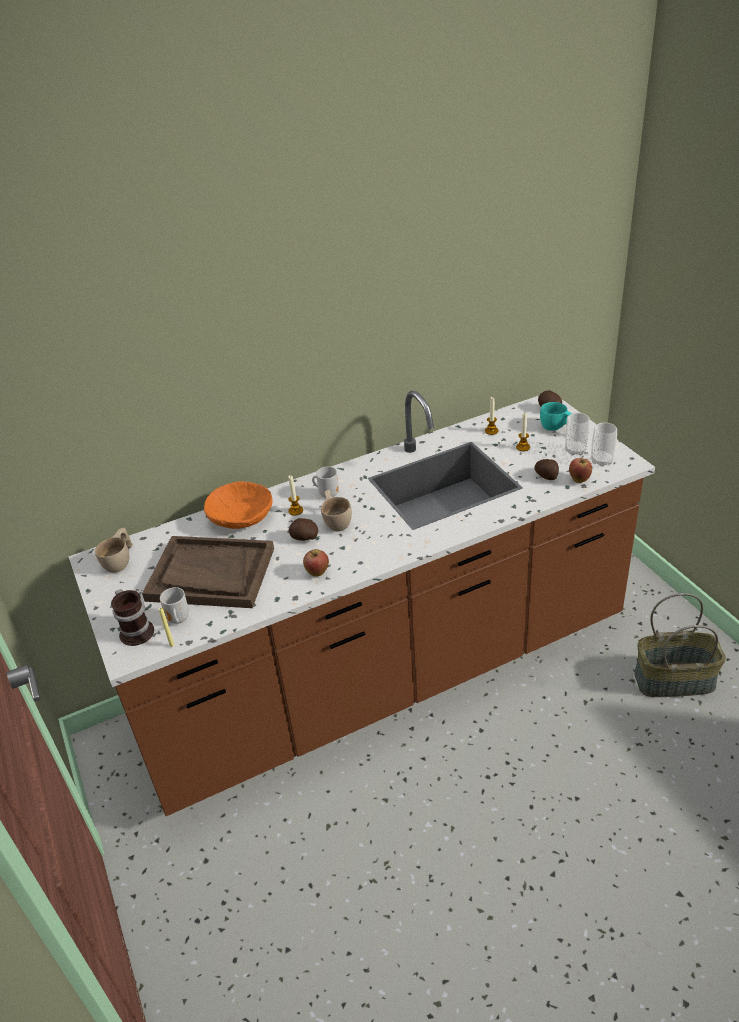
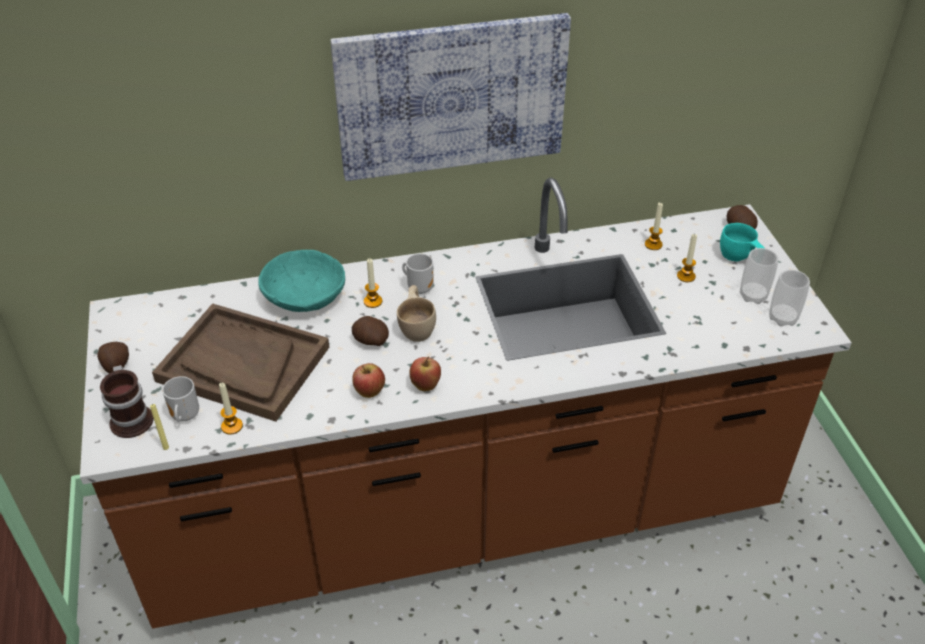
camera: 10 degrees right, 5 degrees up
beige cup [95,528,133,573] -> none
orange bowl [204,481,273,529] -> turquoise bowl [258,250,345,312]
potato [534,459,559,480] -> potato moved to [97,342,129,373]
apple [569,456,592,483] -> apple moved to [410,356,441,391]
basket [634,593,726,697] -> none
none -> candle [219,383,243,434]
none -> picture [330,13,571,181]

